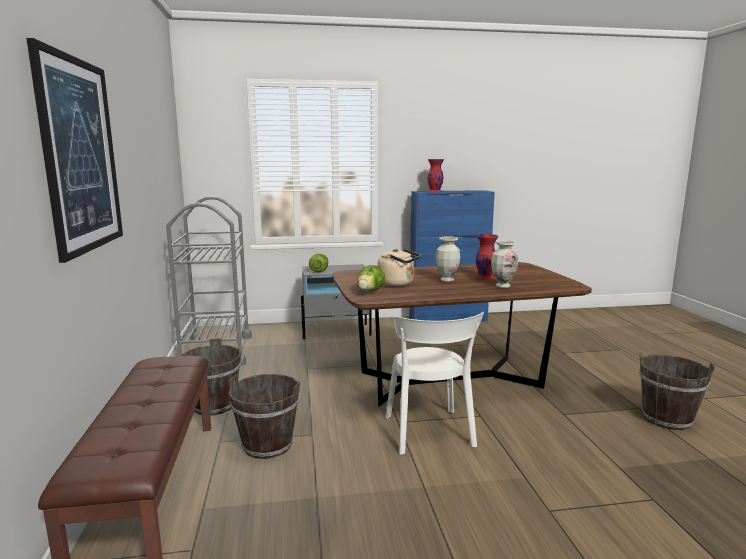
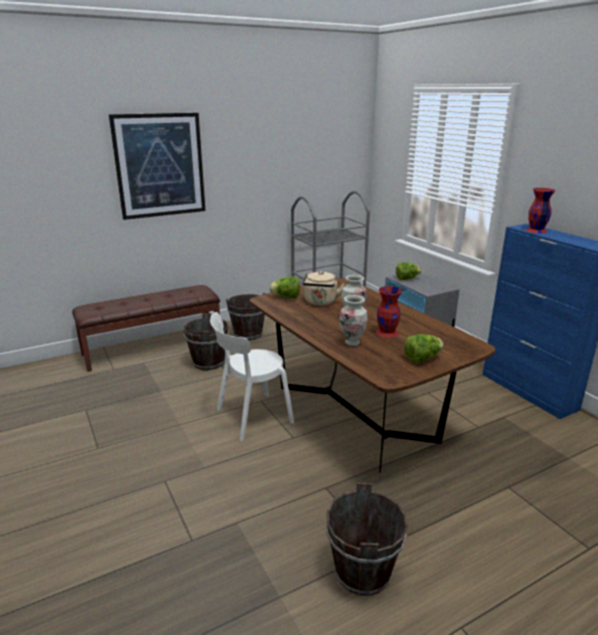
camera: 70 degrees right, 10 degrees up
none -> lettuce [404,334,444,363]

